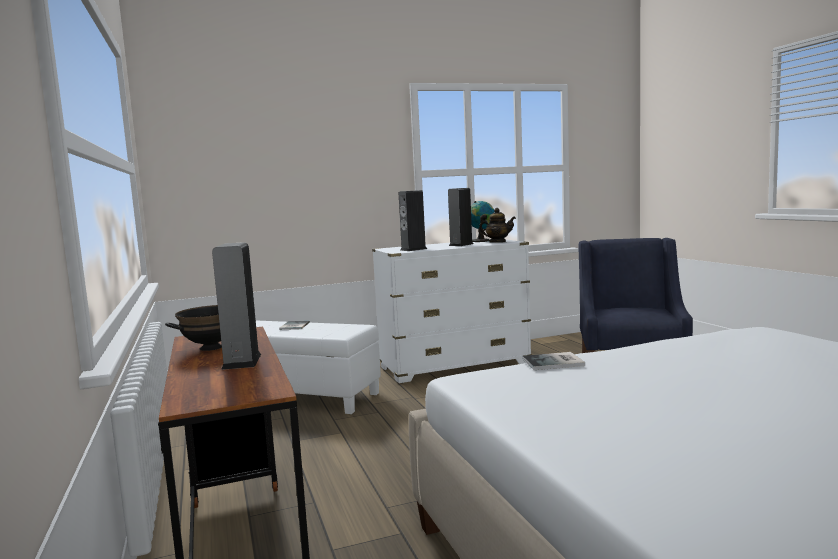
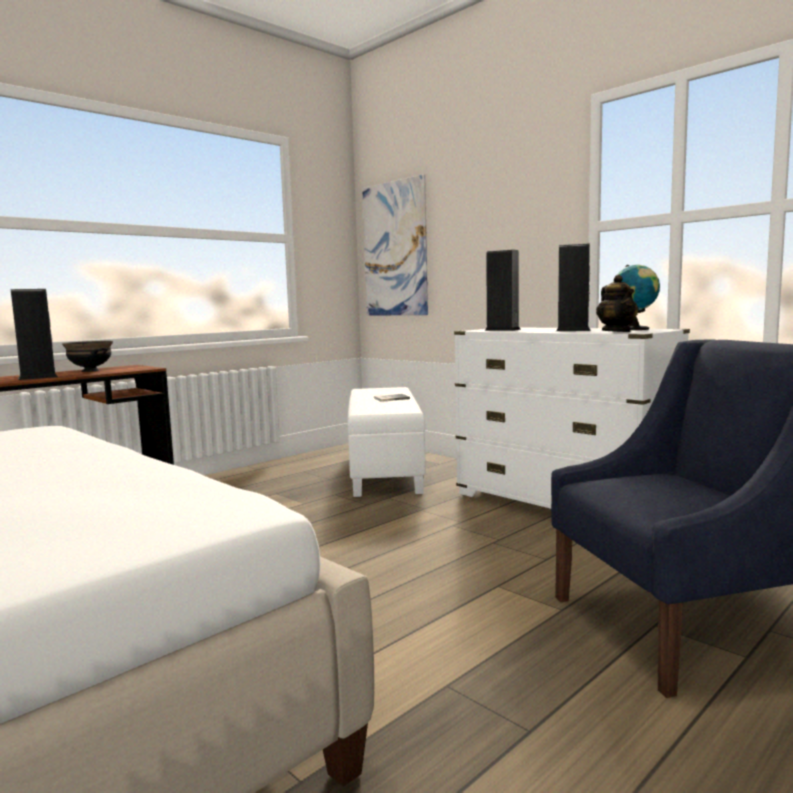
camera: 65 degrees right, 0 degrees up
book [522,352,585,370] -> none
none -> picture [362,174,428,316]

